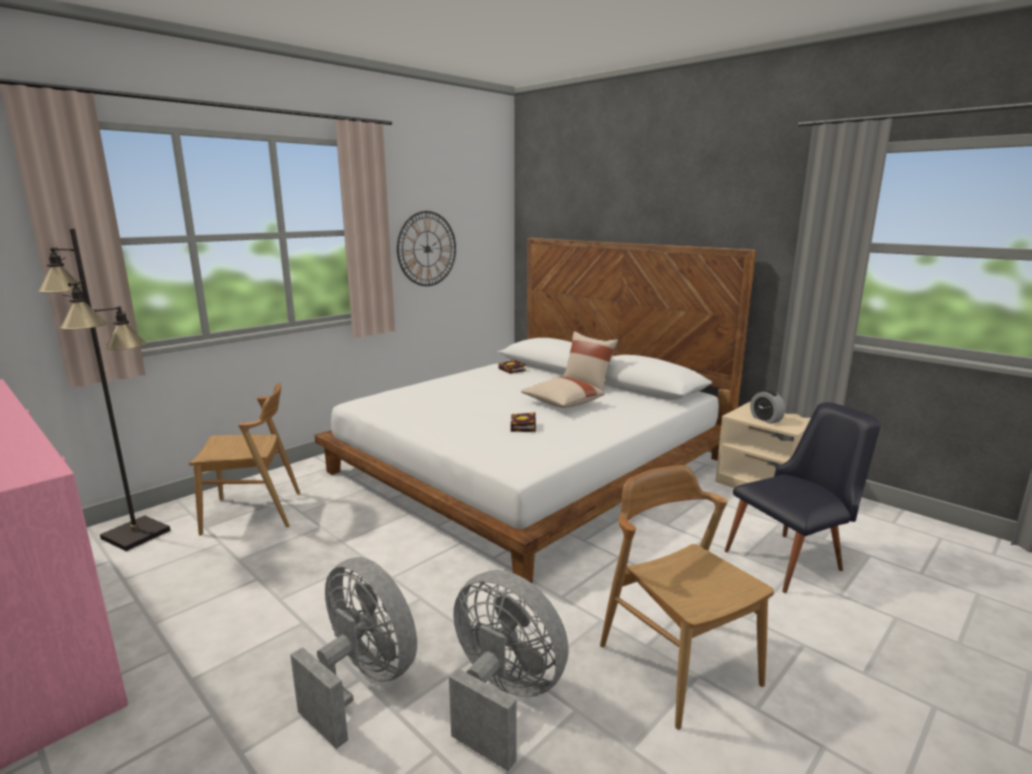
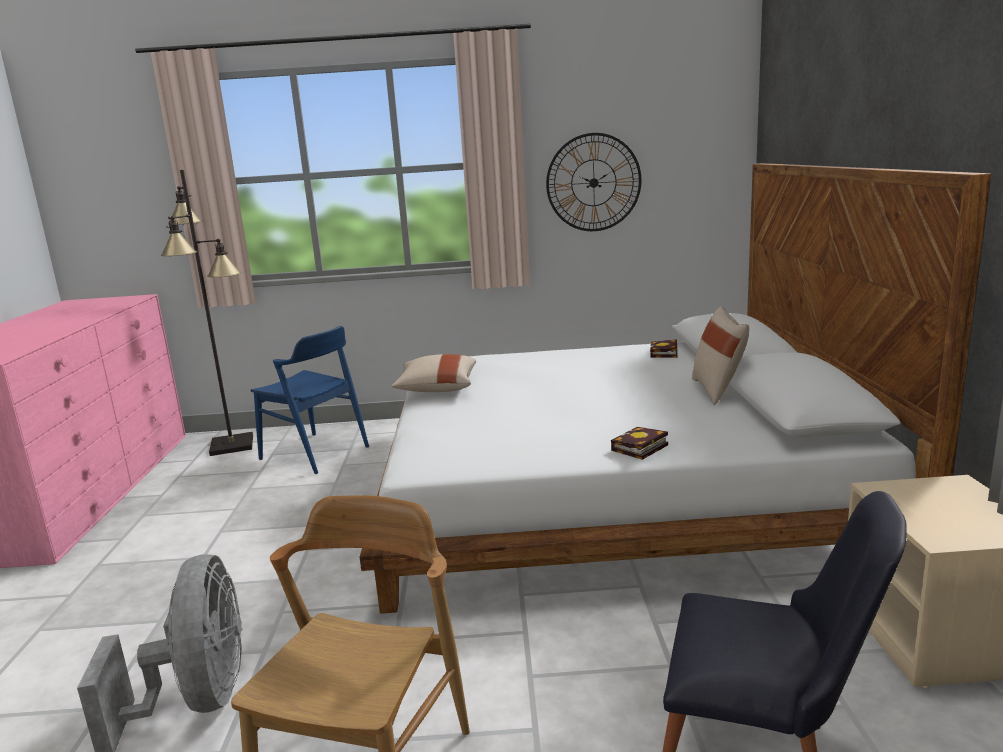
camera: 45 degrees right, 0 degrees up
brown chair [189,383,300,536] -> blue chair [251,326,369,474]
grey fan [290,557,417,749] -> none
book [511,413,536,432] -> book moved to [611,427,668,460]
beige pillow [521,377,605,408] -> beige pillow moved to [391,354,476,392]
alarm clock [750,390,785,424] -> none

